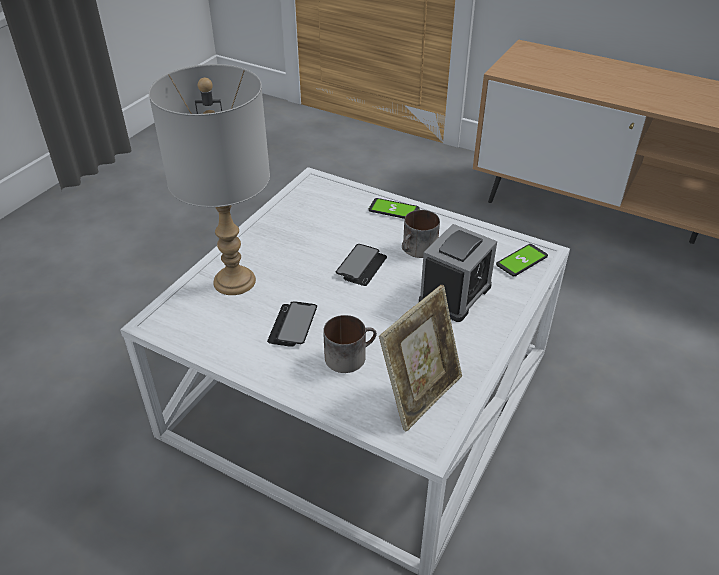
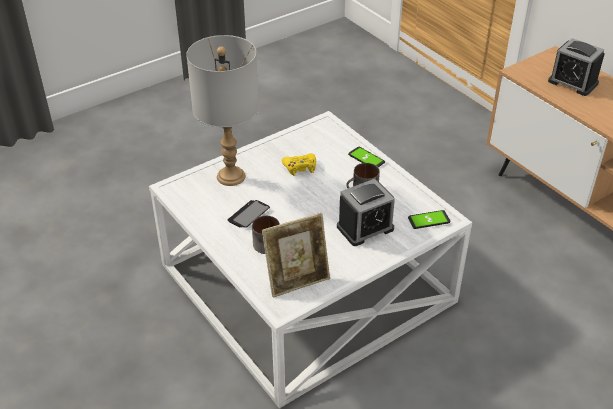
camera: 25 degrees right, 0 degrees up
phone [335,244,387,286] -> none
none -> yellow game controller [282,153,316,176]
none -> alarm clock [548,38,605,96]

